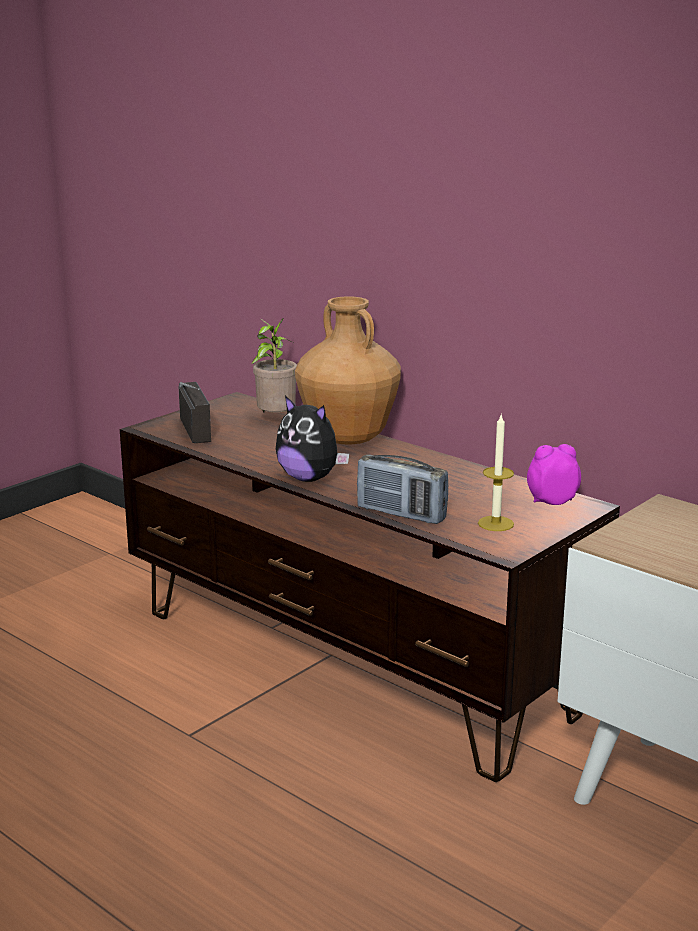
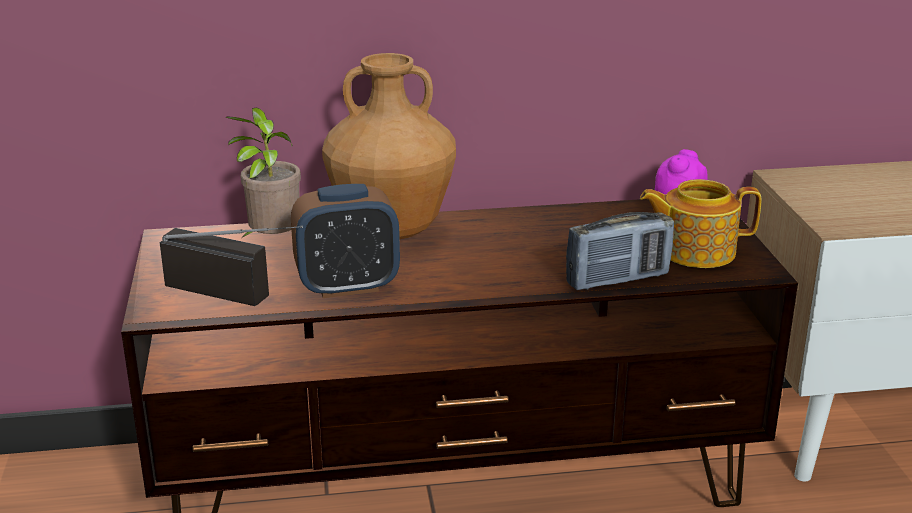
camera: 50 degrees left, 5 degrees up
plush toy [276,396,349,482] -> none
candle [478,413,514,531] -> teapot [640,179,761,268]
none -> alarm clock [291,184,400,298]

